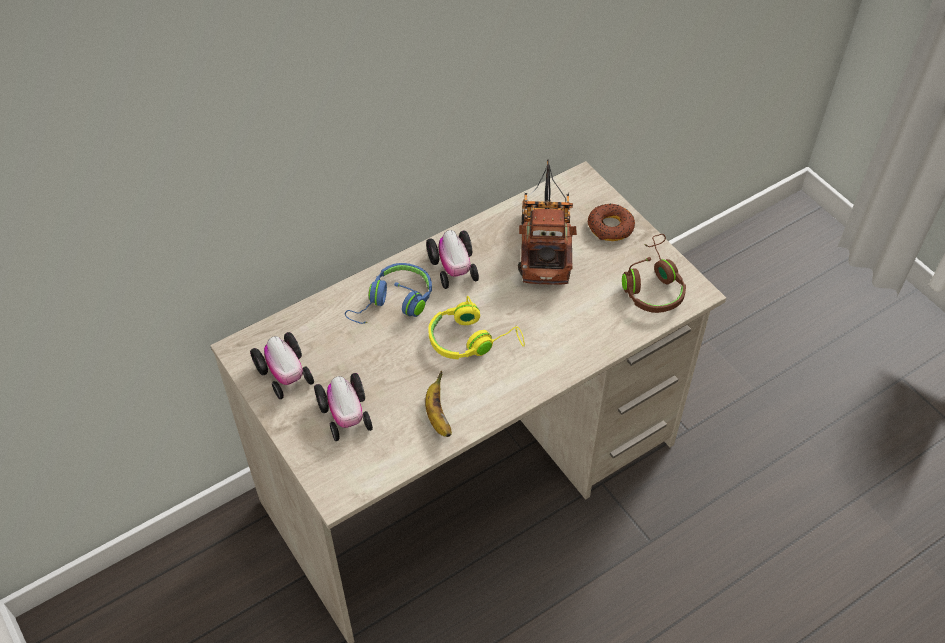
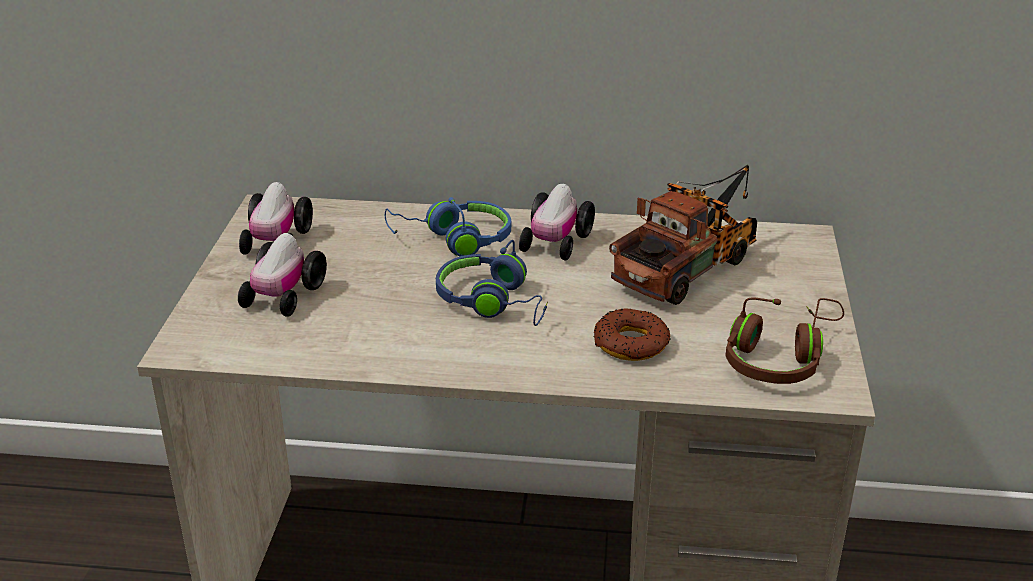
camera: 40 degrees right, 20 degrees down
banana [425,371,452,437] -> none
yellow headphones [428,296,525,359] -> blue headphones [436,240,548,326]
donut [588,203,635,241] -> donut moved to [593,308,671,361]

